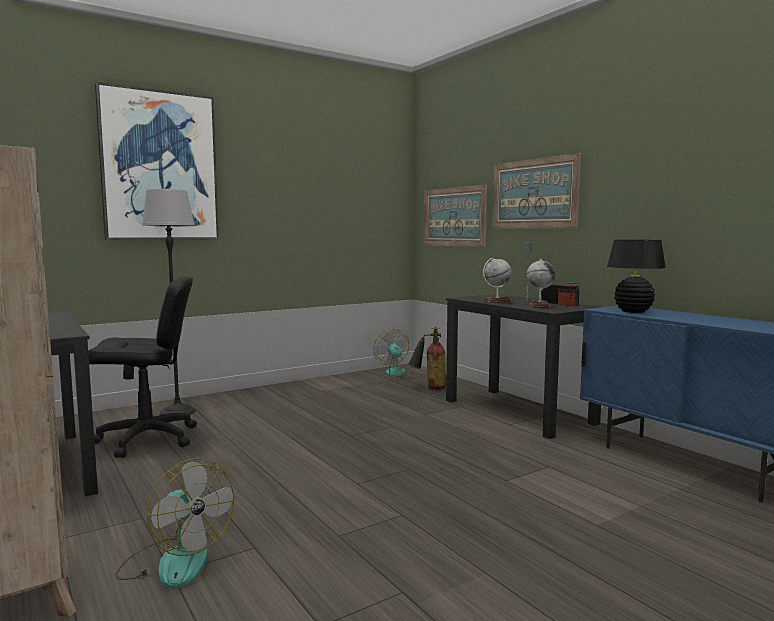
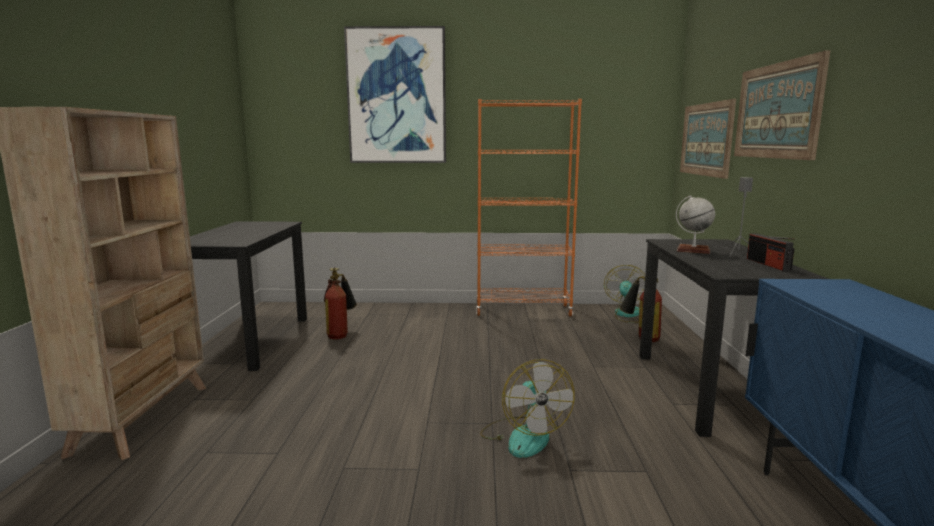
camera: 35 degrees right, 5 degrees up
black office chair [88,276,197,458] -> fire extinguisher [324,268,357,339]
fan [115,459,235,588] -> fan moved to [480,359,575,458]
floor lamp [142,189,196,415] -> none
globe [527,259,556,308] -> none
black table lamp [607,240,666,313] -> none
none -> orange bookcase [476,99,582,316]

